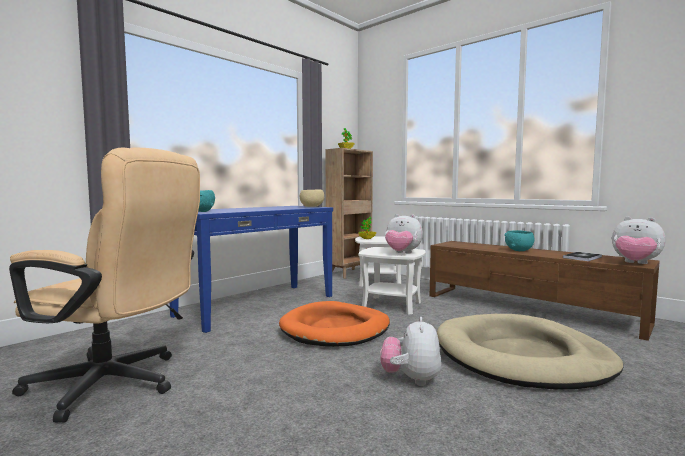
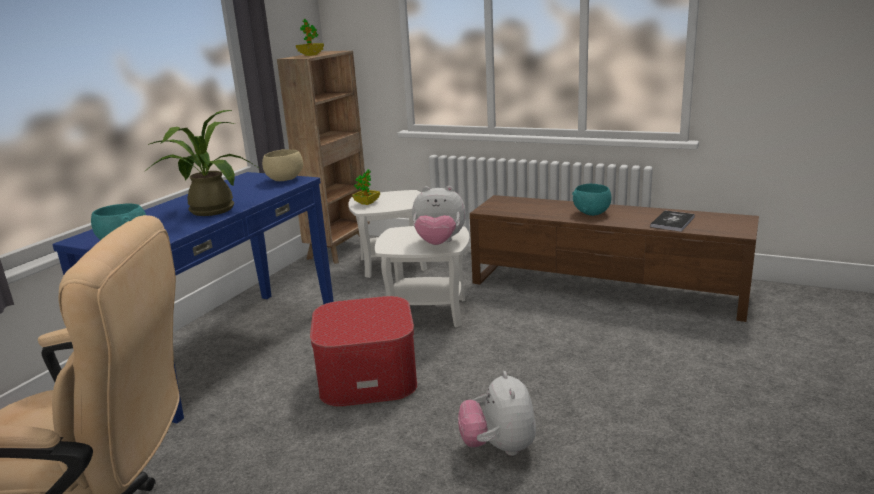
camera: 15 degrees left, 15 degrees up
orange dog bed [279,301,390,347] -> ottoman [310,296,417,407]
beige dog bed [437,314,623,390] -> none
plush toy [612,217,666,264] -> none
none -> potted plant [144,110,259,216]

